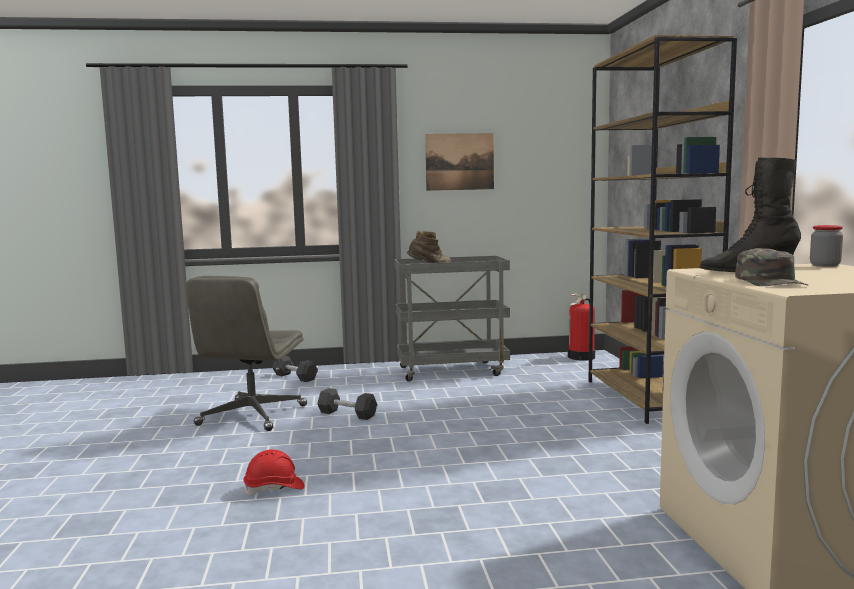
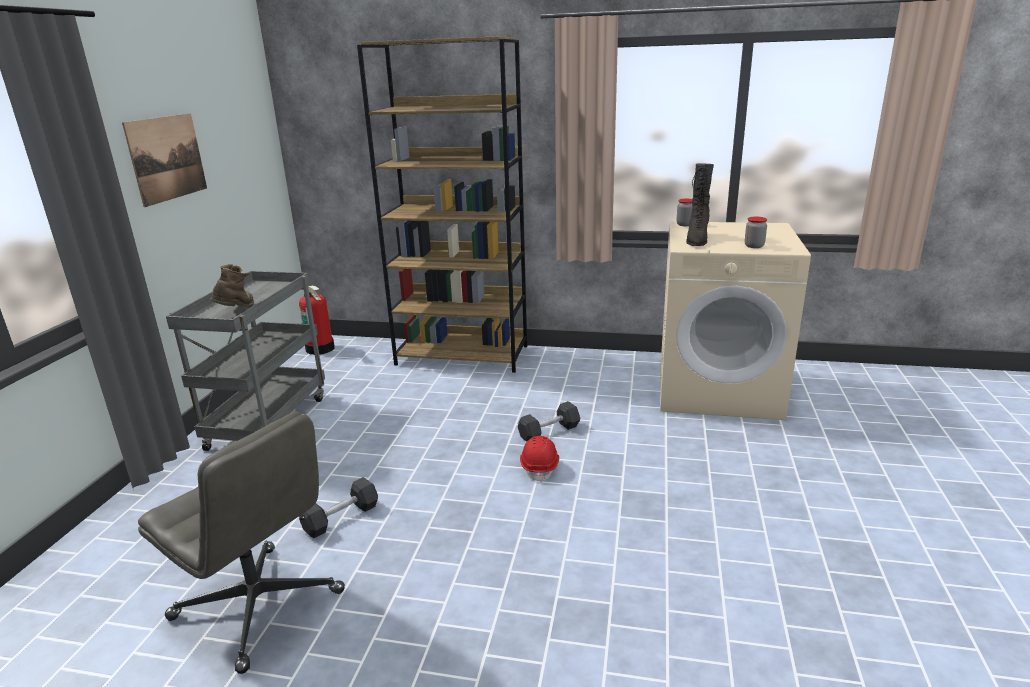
camera: 70 degrees left, 15 degrees up
red hard hat [243,450,304,495] -> red hard hat moved to [520,436,559,483]
grey dumbbell [272,356,318,382] -> grey dumbbell moved to [518,401,580,442]
green cap [735,248,809,286] -> jar [745,217,767,248]

